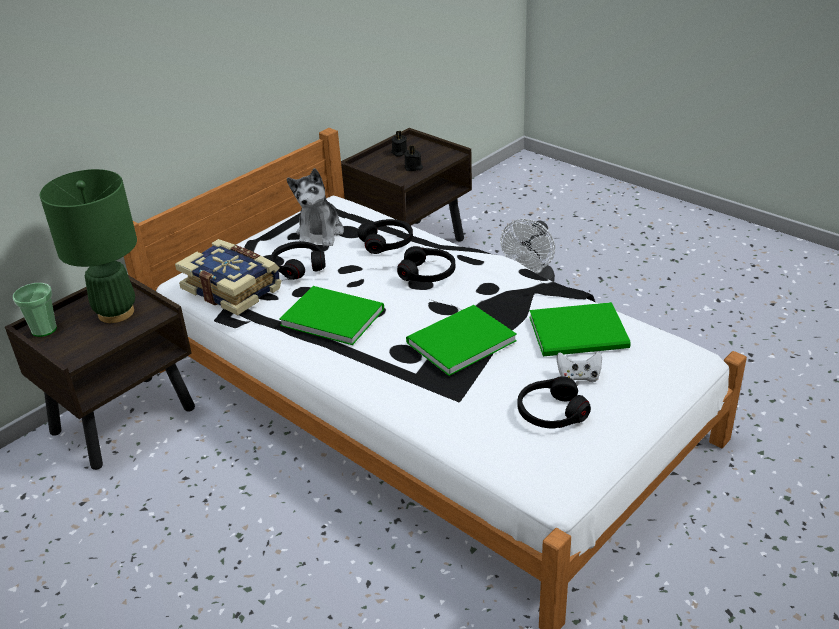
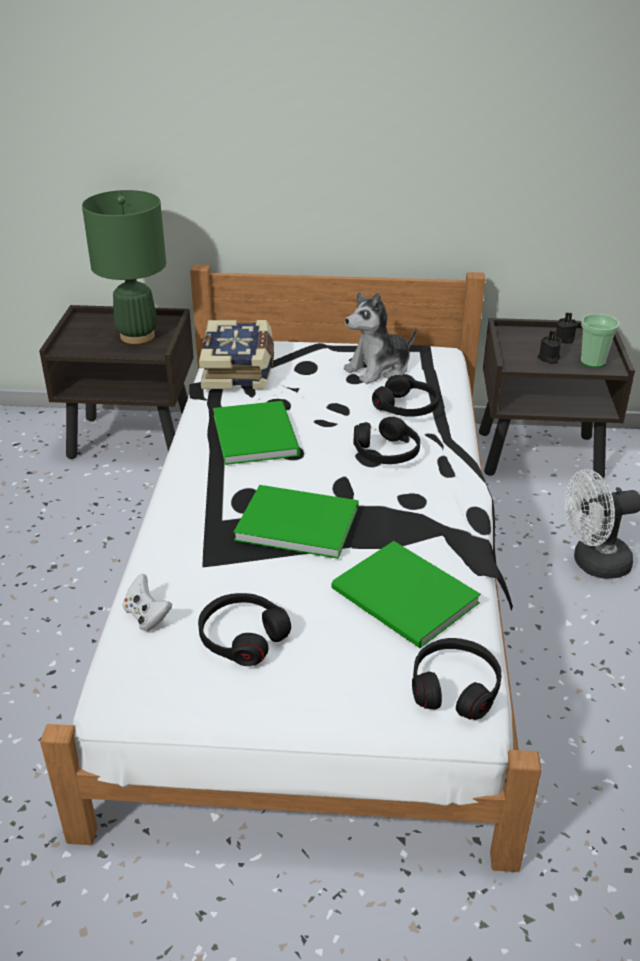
camera: 50 degrees right, 0 degrees up
cup [13,283,57,337] -> cup moved to [581,314,620,368]
black headphones [271,241,326,280] -> black headphones moved to [412,638,502,720]
white game controller [556,352,602,382] -> white game controller moved to [123,574,172,631]

